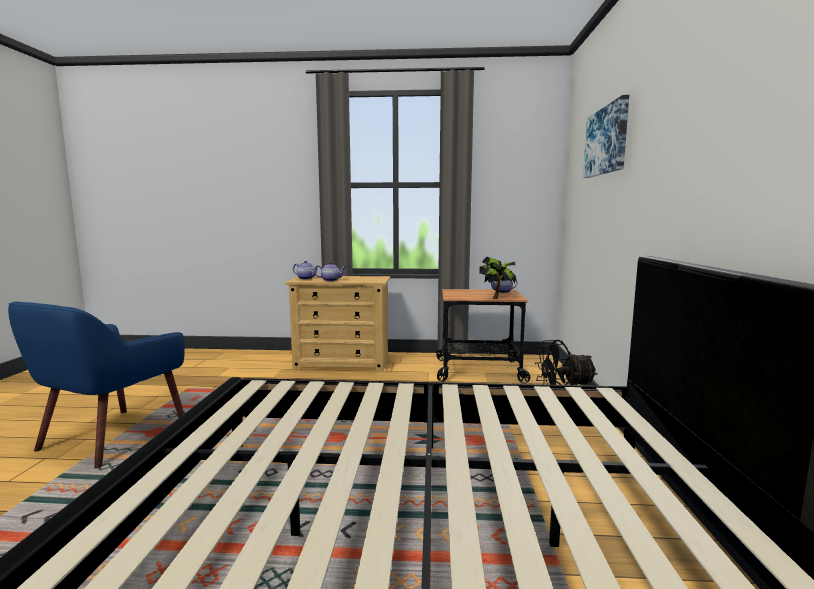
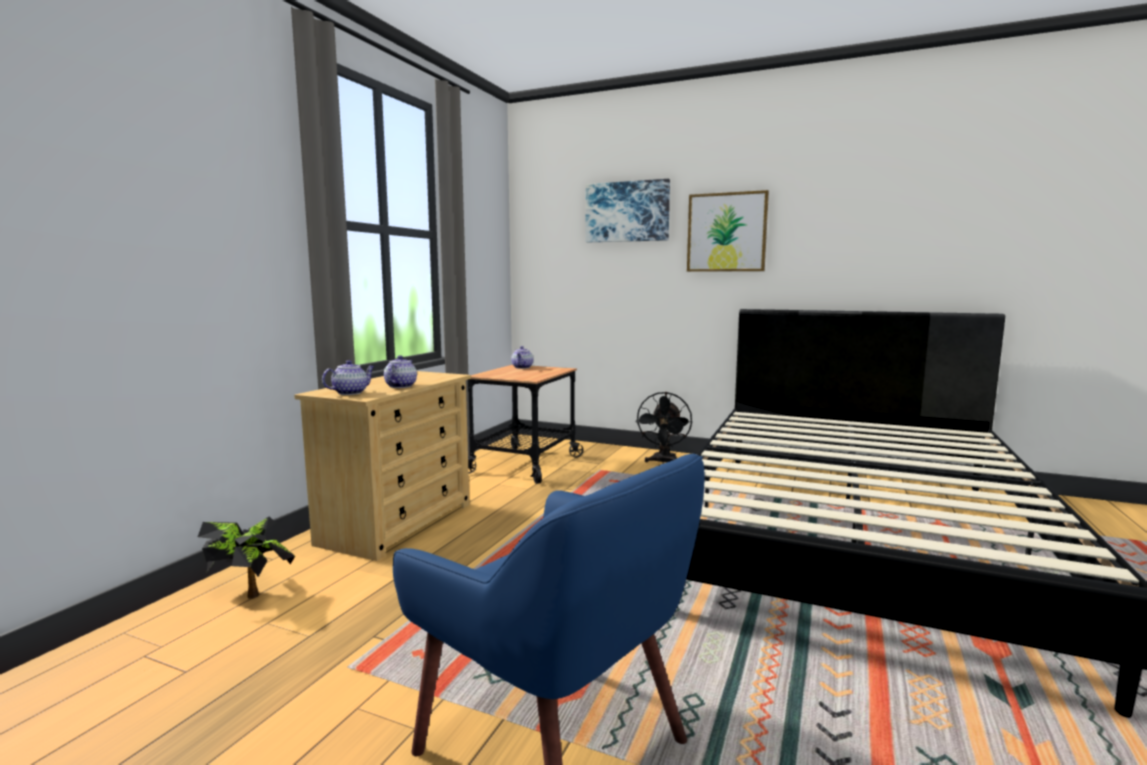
camera: 70 degrees left, 0 degrees up
potted plant [479,257,516,299] -> potted plant moved to [198,517,295,599]
none -> picture [687,190,769,272]

